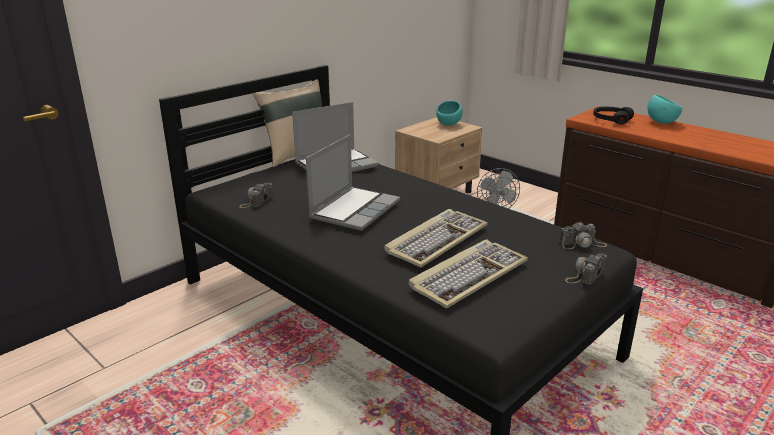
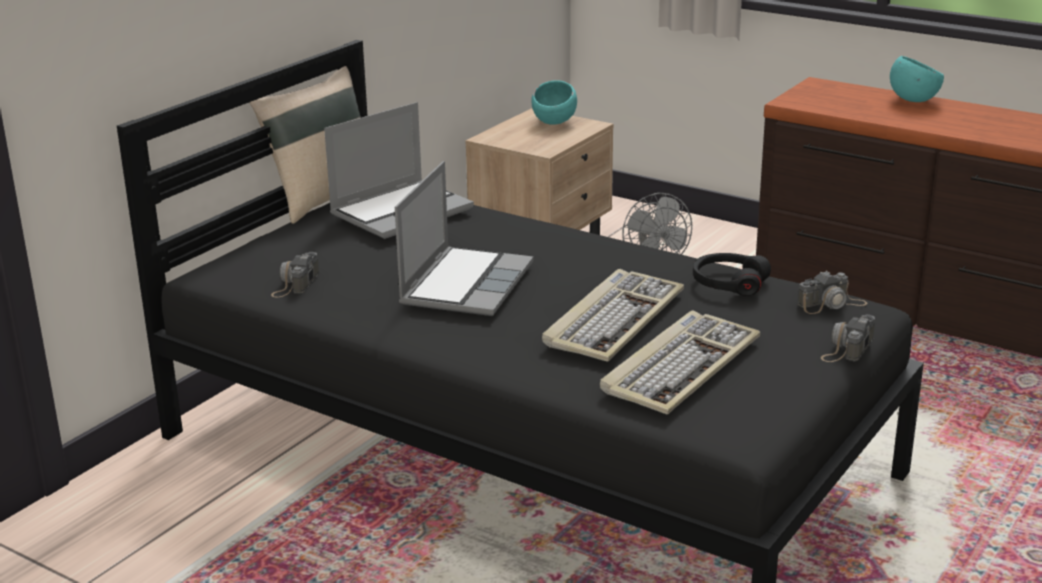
camera: 10 degrees left, 0 degrees up
black headphones [593,107,634,124] -> black headphones moved to [693,253,771,296]

